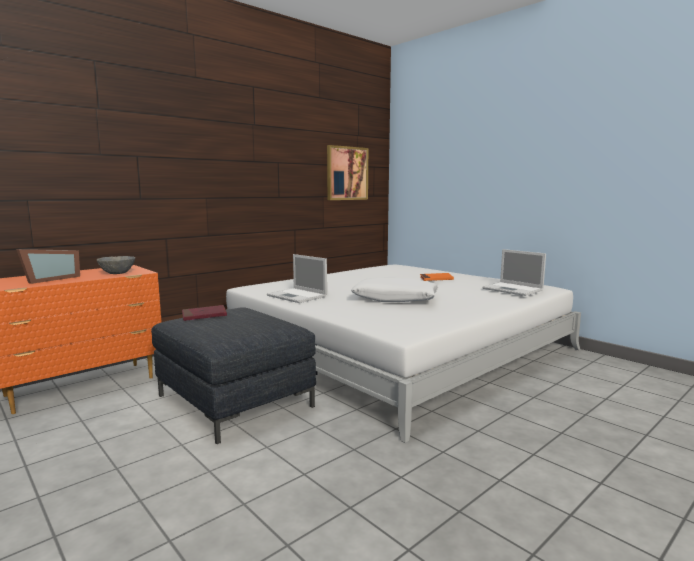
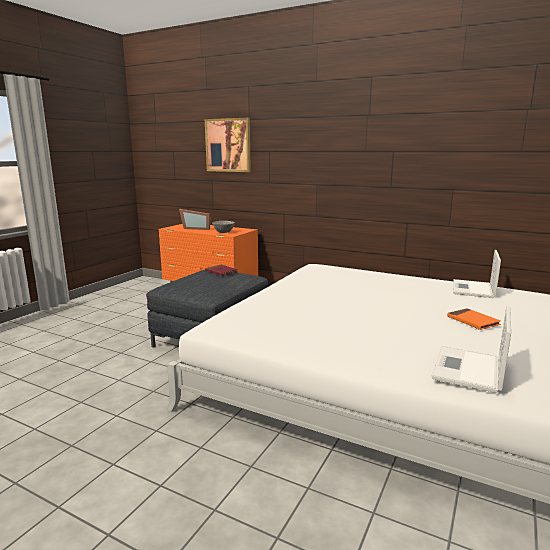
camera: 70 degrees right, 5 degrees up
laptop [267,254,327,303] -> laptop moved to [453,250,501,298]
picture [327,145,368,200] -> picture moved to [205,118,251,172]
white pillow [351,277,438,302] -> none

